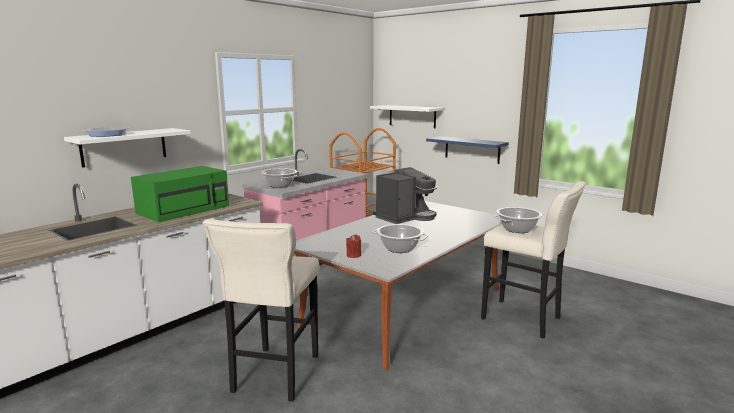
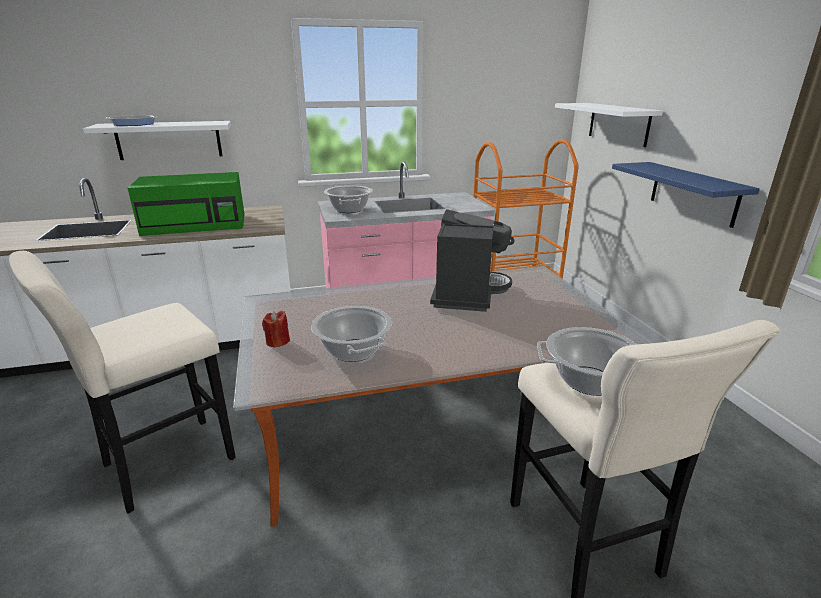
camera: 35 degrees right, 10 degrees up
coffee machine [373,167,437,224] -> coffee machine turned 75 degrees counterclockwise [430,209,514,312]

